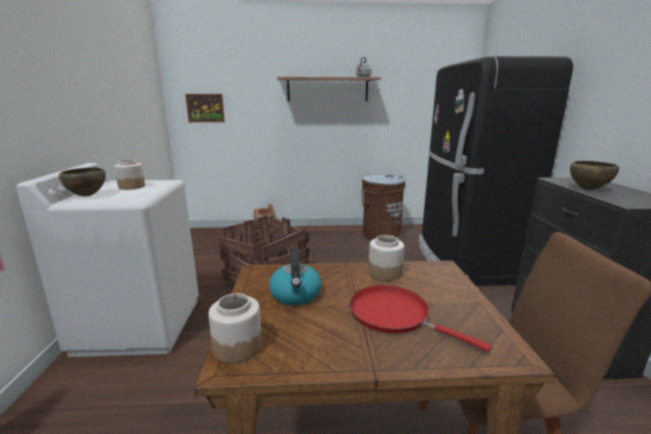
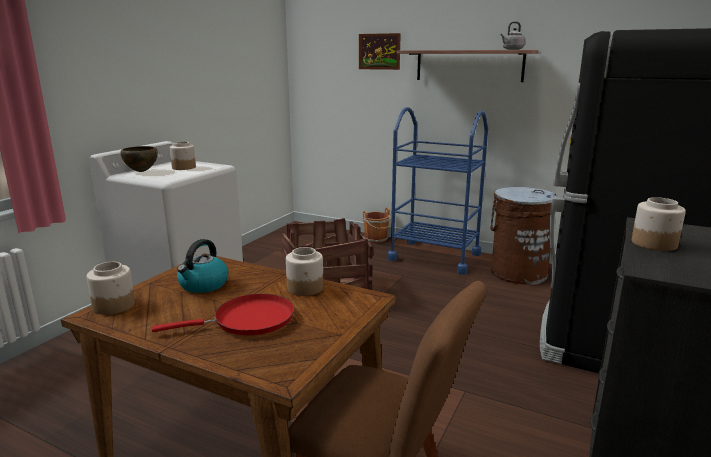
camera: 30 degrees right, 0 degrees up
picture [185,94,225,122] -> picture moved to [359,33,401,70]
red frying pan [349,285,491,352] -> red frying pan turned 90 degrees clockwise [152,294,294,335]
brown bowl [570,161,619,190] -> jar [632,197,686,251]
none -> blue cart [388,107,488,274]

